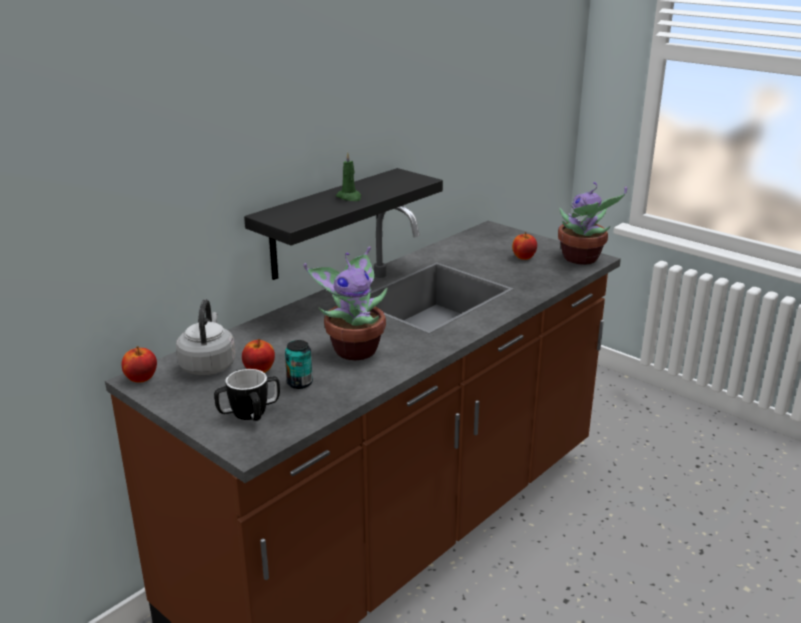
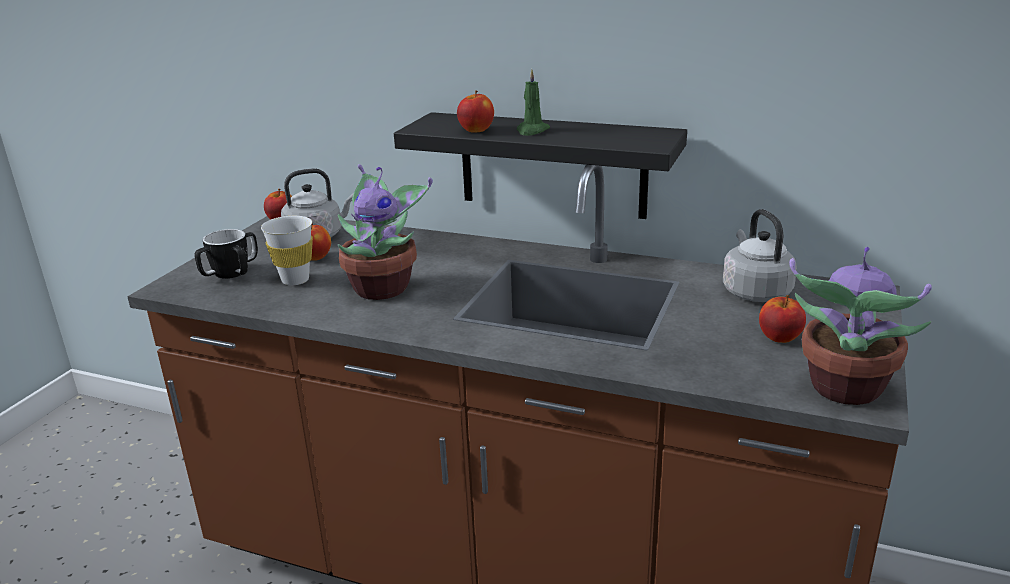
camera: 70 degrees right, 0 degrees up
can [285,340,313,389] -> white cup [261,216,313,285]
none -> apple [457,90,494,133]
none -> grey kettle [723,209,797,302]

